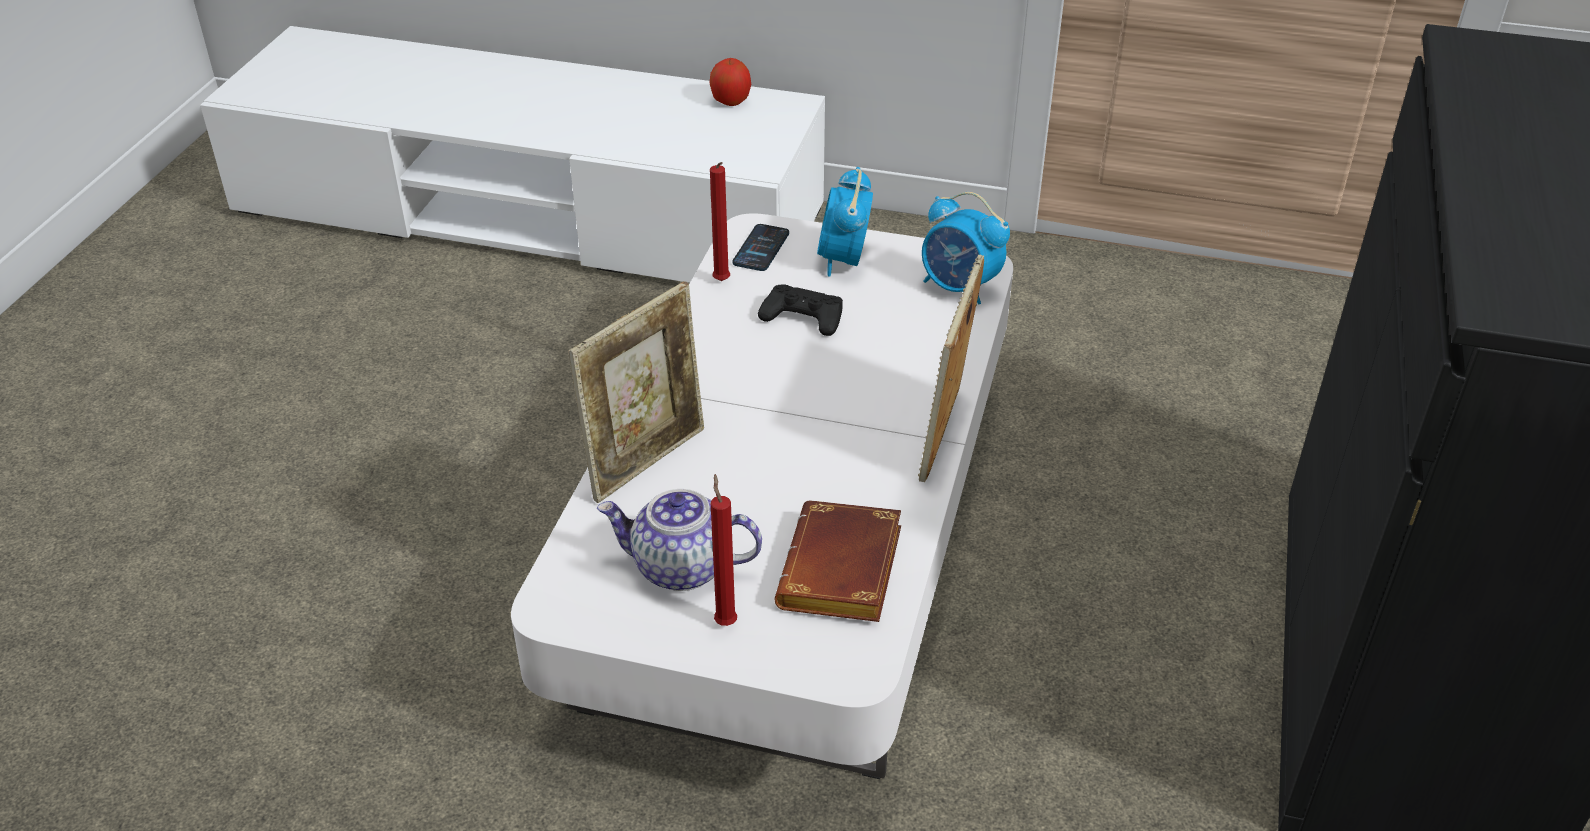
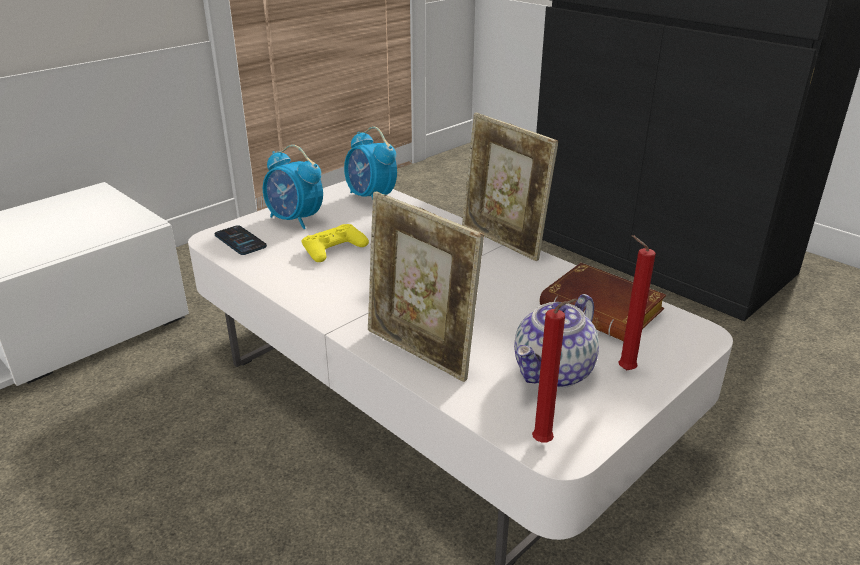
camera: 60 degrees left, 10 degrees down
picture frame [568,281,704,503] -> picture frame turned 150 degrees clockwise [368,192,484,382]
apple [710,58,751,106] -> none
red candle [710,162,730,281] -> red candle moved to [532,299,578,442]
black game controller [758,284,843,336] -> yellow game controller [301,224,369,262]
alarm clock [922,192,1010,305] -> alarm clock turned 75 degrees clockwise [344,127,397,200]

